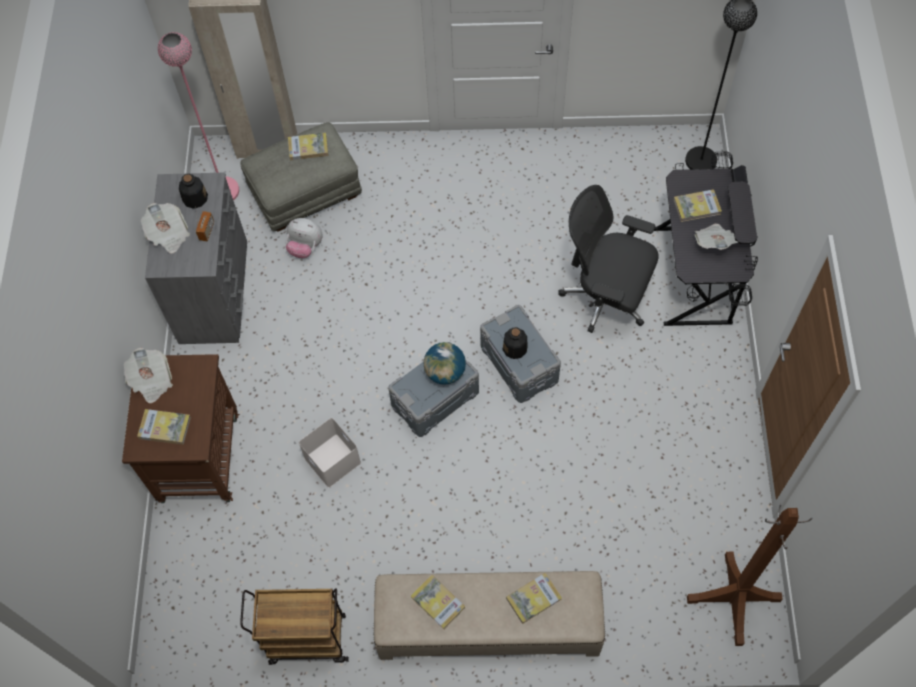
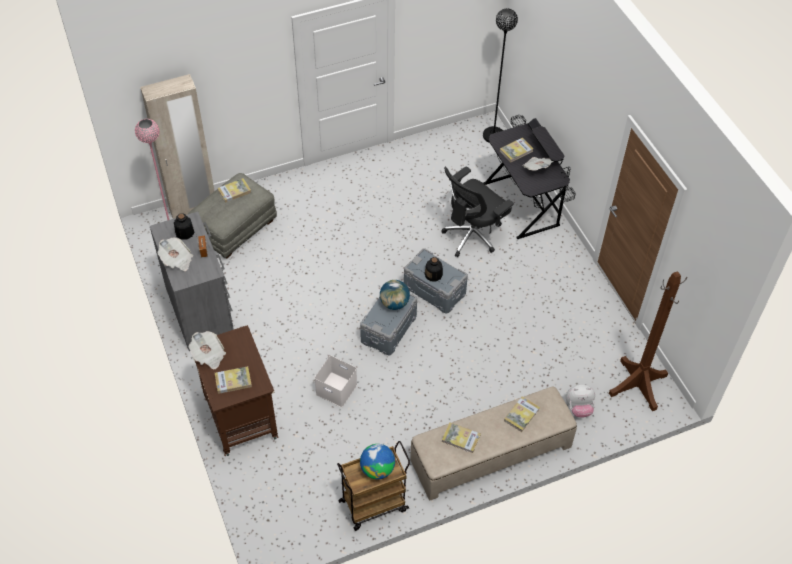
camera: 25 degrees left, 10 degrees down
plush toy [286,218,323,258] -> plush toy moved to [566,385,595,418]
office chair [558,185,659,333] -> office chair turned 45 degrees counterclockwise [441,166,514,257]
none -> globe [360,444,395,479]

